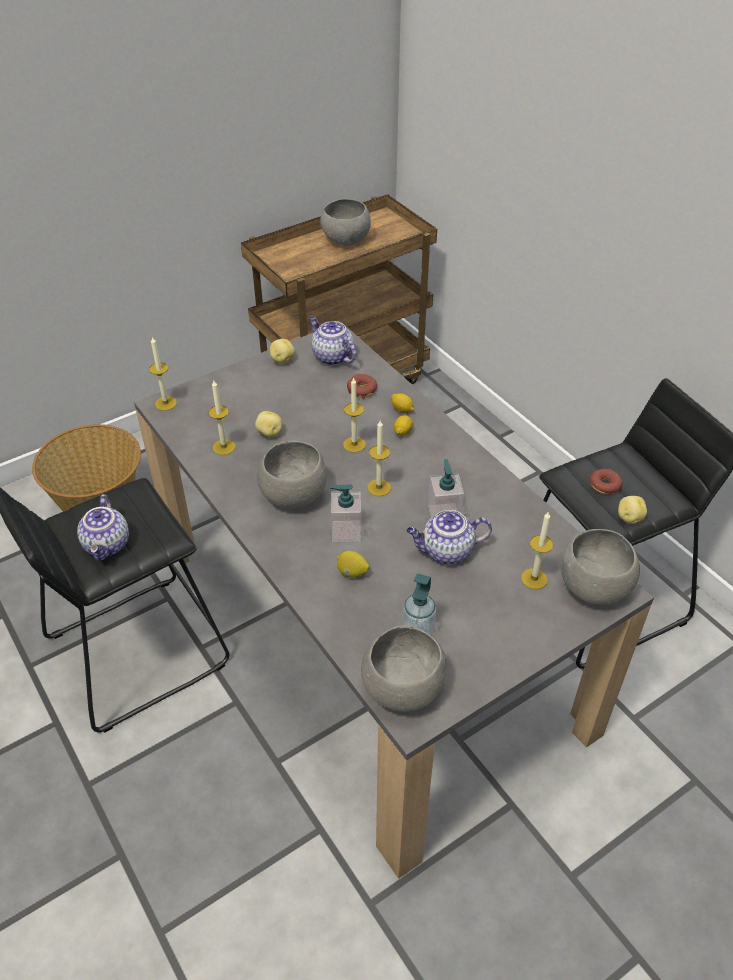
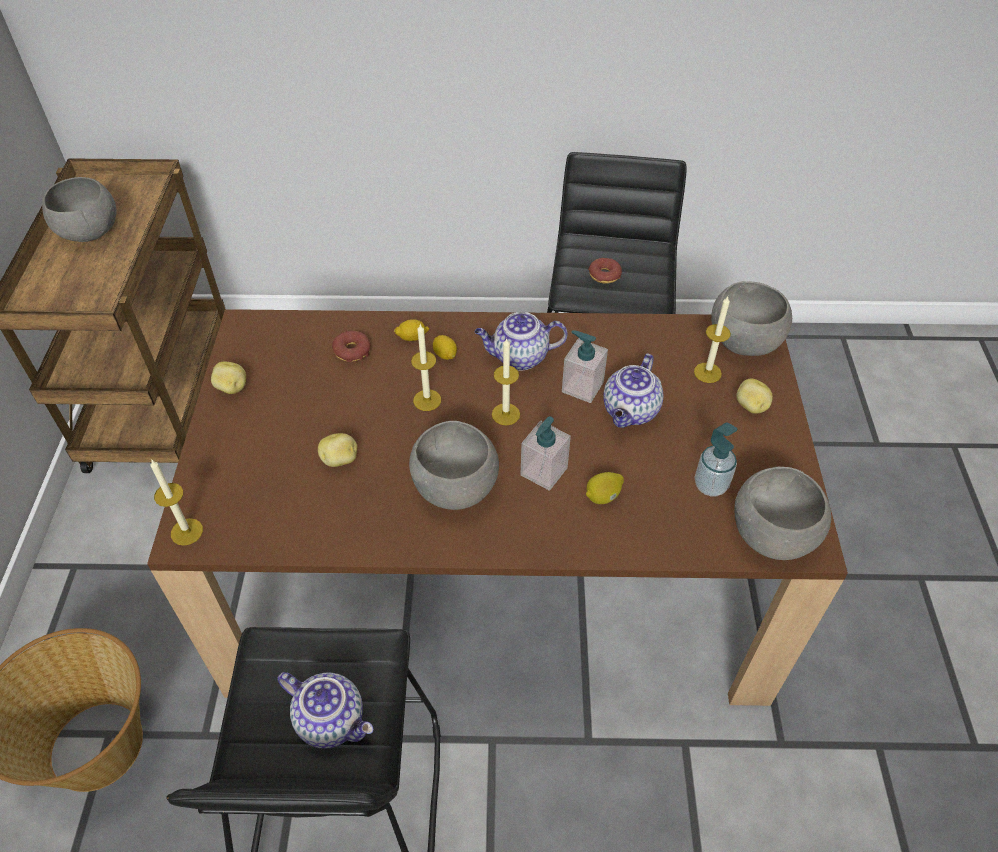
camera: 55 degrees left, 5 degrees up
grey dining table [134,322,654,879] -> brown dining table [147,309,848,706]
candle [209,381,235,455] -> none
teapot [309,316,356,365] -> teapot moved to [474,312,568,370]
potato [618,496,647,524] -> potato moved to [736,379,773,414]

